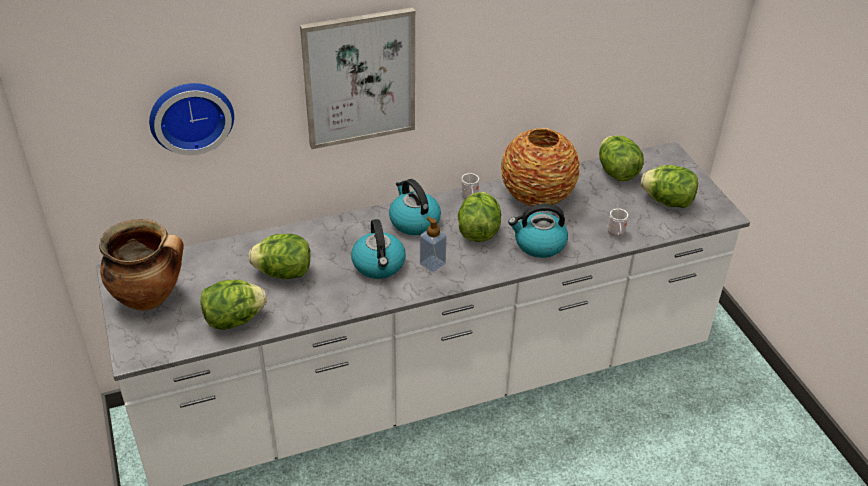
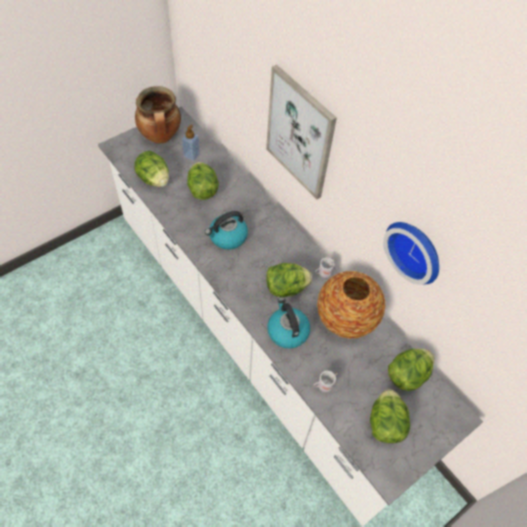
camera: 70 degrees right, 15 degrees up
wall clock [149,83,234,155] -> wall clock moved to [383,222,439,285]
kettle [389,179,441,235] -> none
soap dispenser [420,217,447,272] -> soap dispenser moved to [182,125,200,161]

